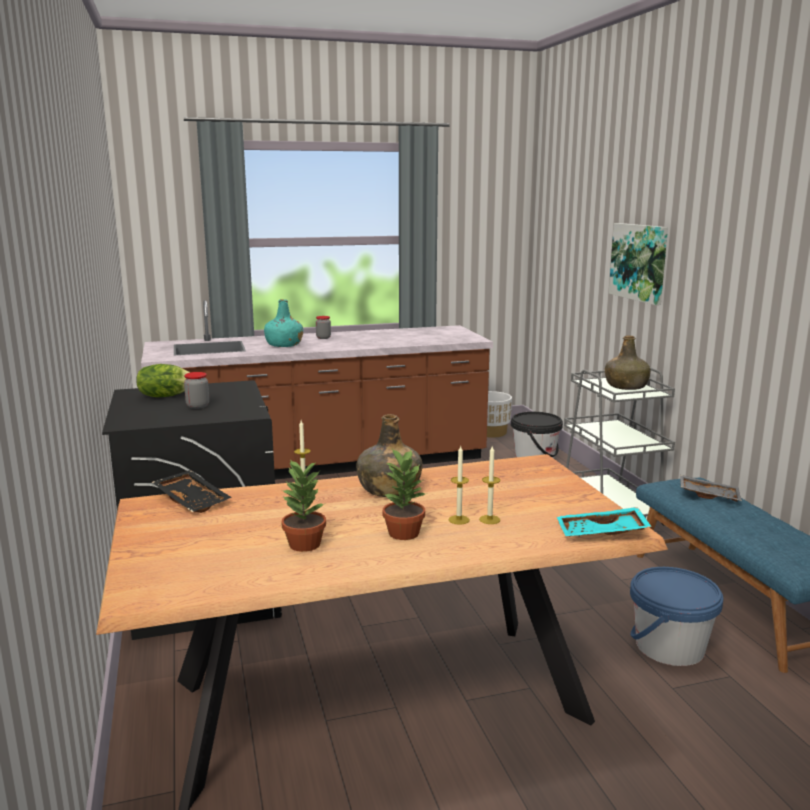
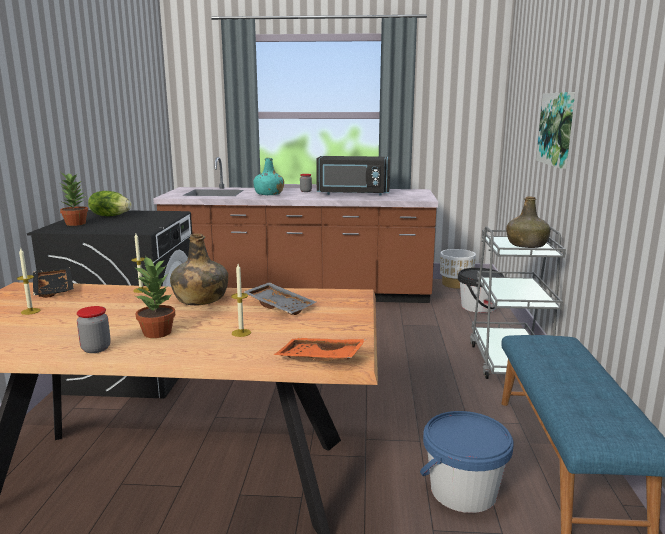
camera: 20 degrees right, 0 degrees up
jar [184,372,209,409] -> jar moved to [77,306,111,353]
potted plant [281,459,326,552] -> potted plant moved to [60,173,88,226]
candle [449,446,470,525] -> candle moved to [17,249,40,315]
turquoise tray [557,507,652,537] -> orange tray [273,338,367,361]
grey tray [680,475,742,502] -> grey tray moved to [244,282,316,315]
none -> black microwave [316,156,391,196]

